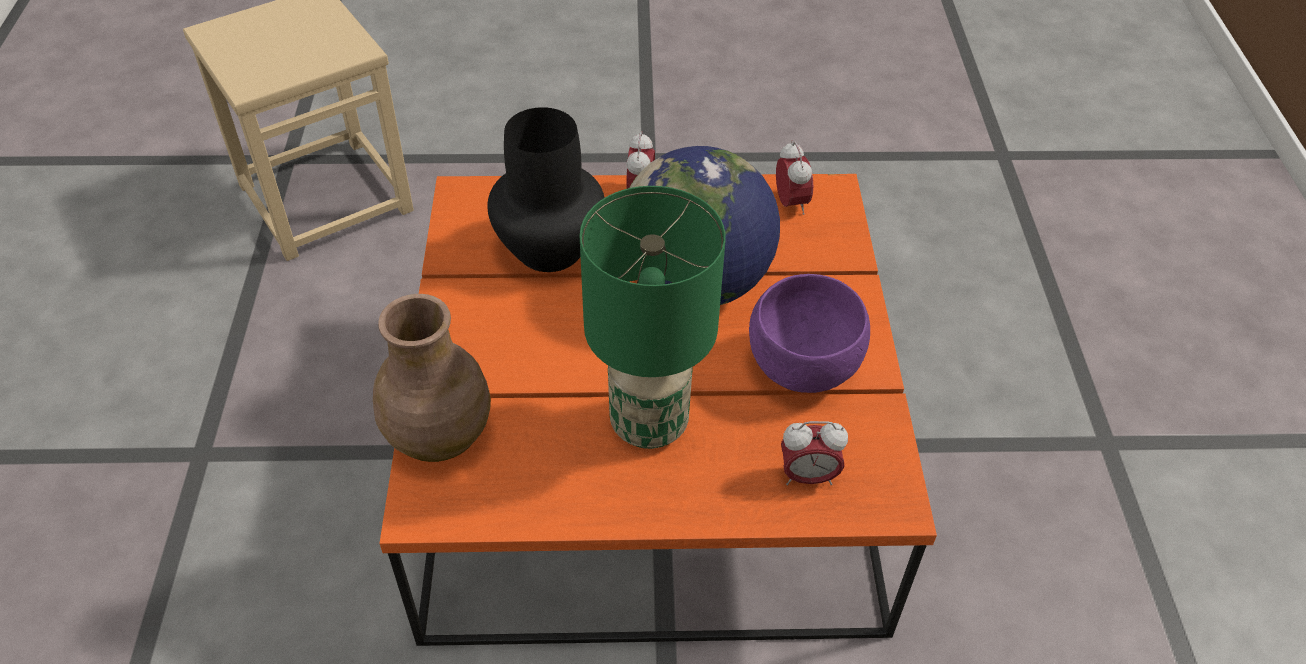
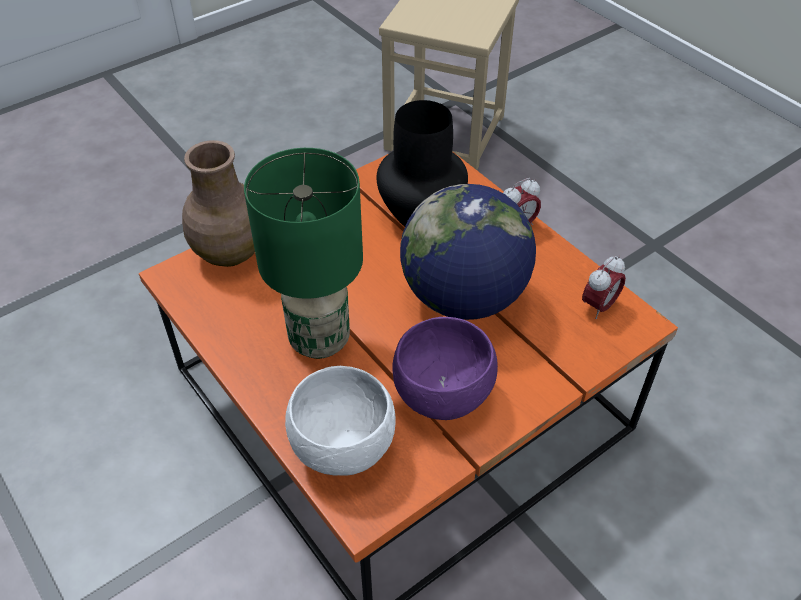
camera: 55 degrees right, 0 degrees up
alarm clock [781,421,848,485] -> white bowl [285,366,396,476]

